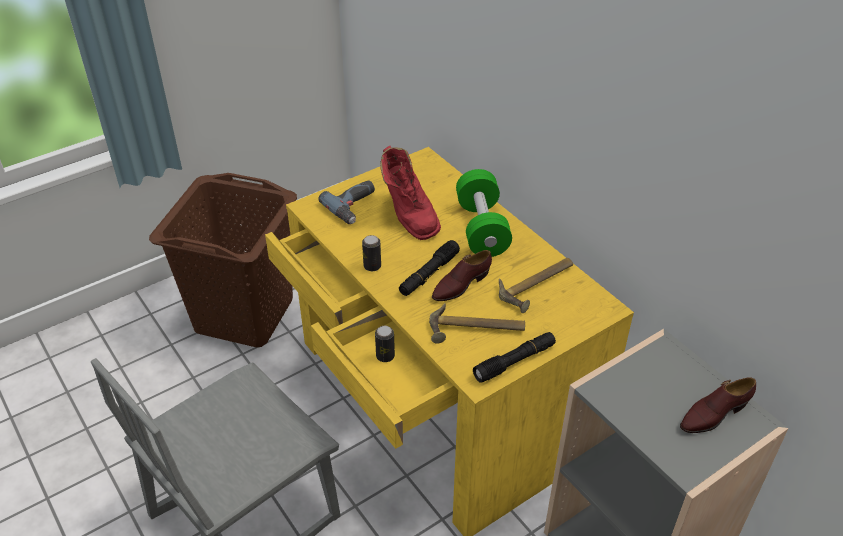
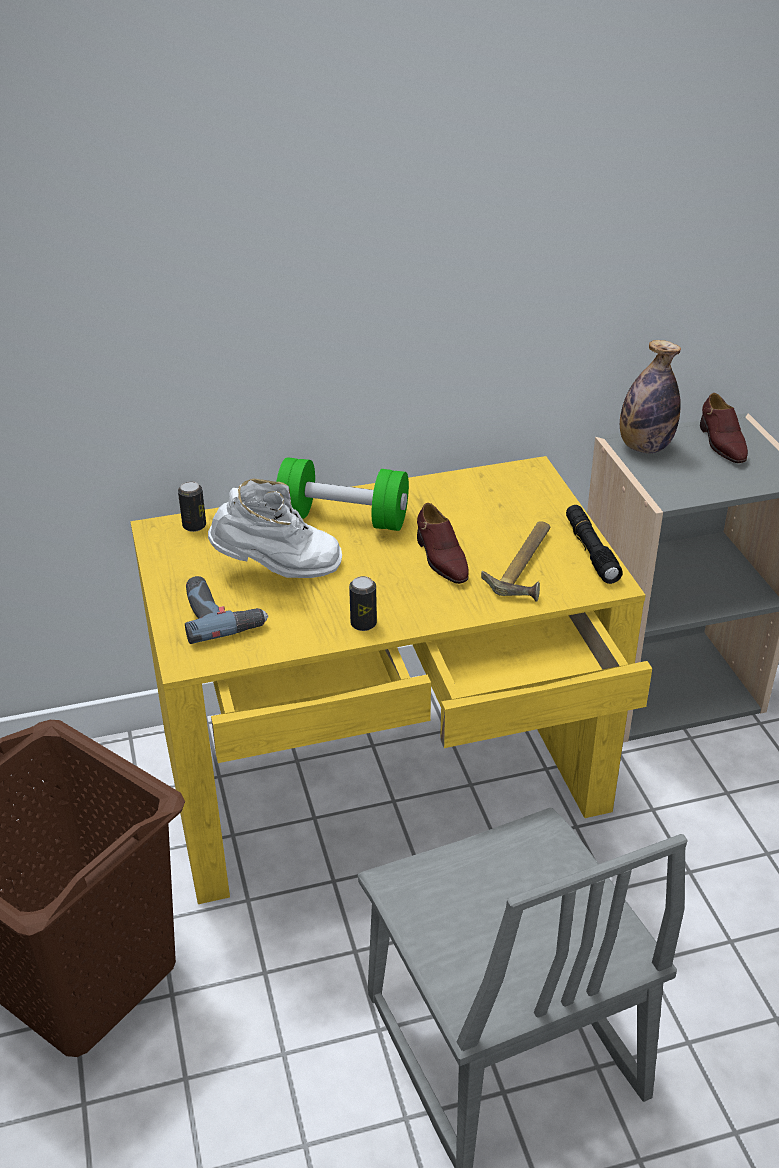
camera: 70 degrees left, 5 degrees down
can [375,326,395,362] -> can moved to [178,481,206,532]
red boot [380,146,441,240] -> white boot [208,478,342,578]
black flashlight [399,240,460,296] -> none
hammer [499,258,573,313] -> none
none -> bottle [620,340,681,453]

